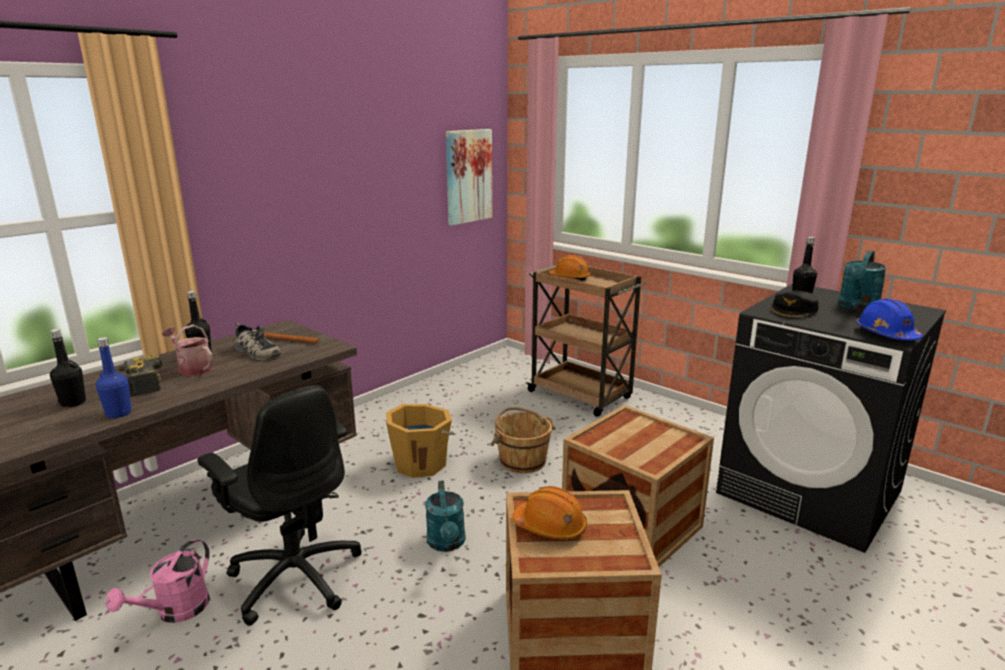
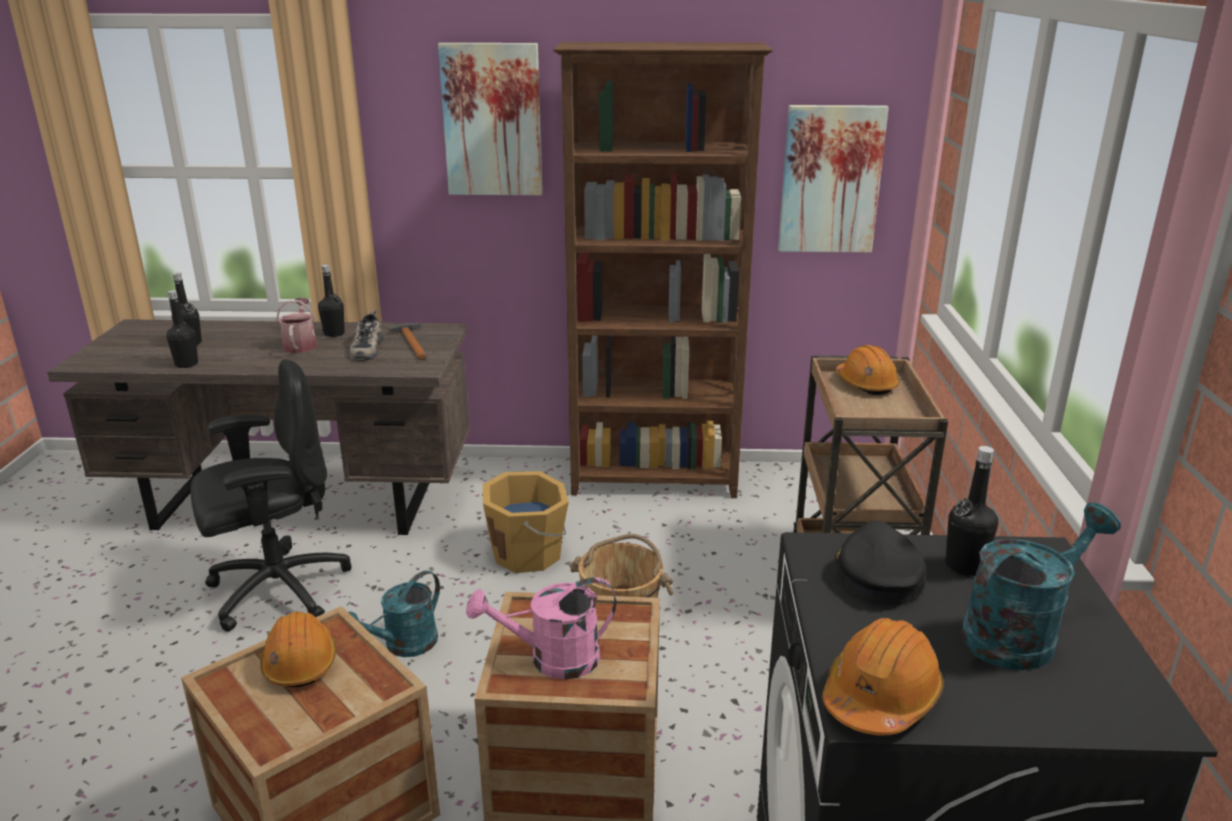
camera: 50 degrees right, 5 degrees up
blue bottle [96,337,131,418] -> black bottle [166,290,198,368]
pink watering can [106,539,210,623] -> pink watering can moved to [466,577,616,680]
power drill [115,355,162,397] -> none
black office chair [198,385,362,626] -> black office chair turned 120 degrees counterclockwise [190,359,351,632]
black cap [770,290,819,319] -> black cap turned 90 degrees clockwise [836,521,926,604]
turquoise watering can [838,250,887,311] -> turquoise watering can turned 150 degrees clockwise [961,502,1121,670]
blue hard hat [856,298,923,340] -> orange hard hat [822,618,944,736]
none -> picture [438,43,543,195]
none -> brown bookcase [553,42,773,498]

